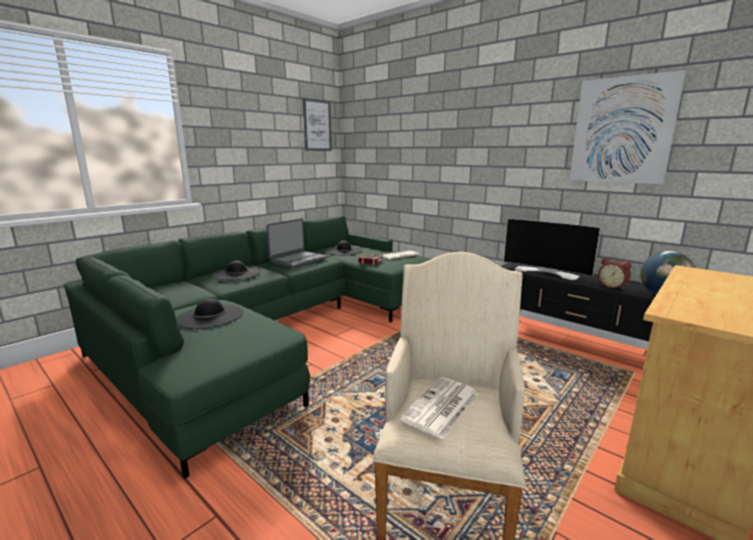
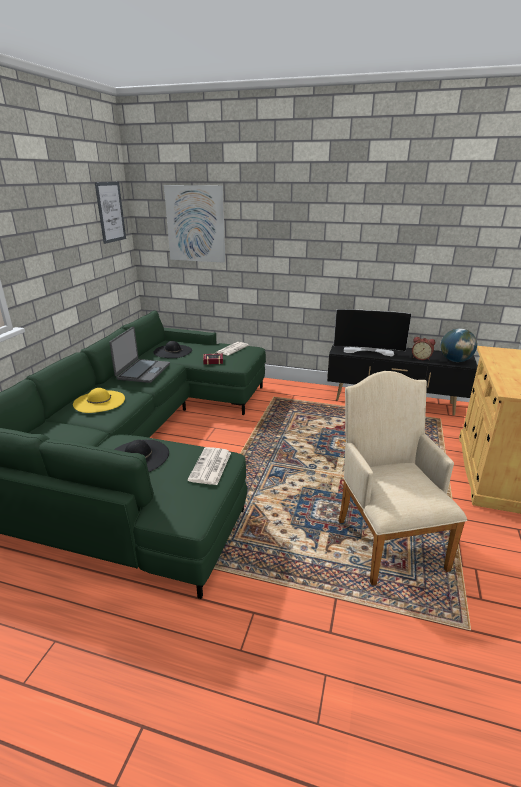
camera: 25 degrees left, 10 degrees up
black hat [212,260,261,280] -> yellow hat [73,388,125,413]
newspaper [400,377,479,439] -> newspaper moved to [188,447,231,485]
picture [570,70,686,184] -> picture moved to [164,185,226,263]

